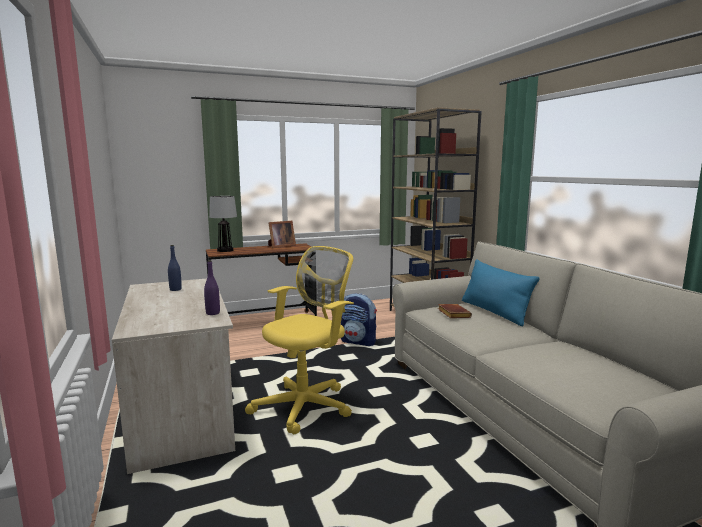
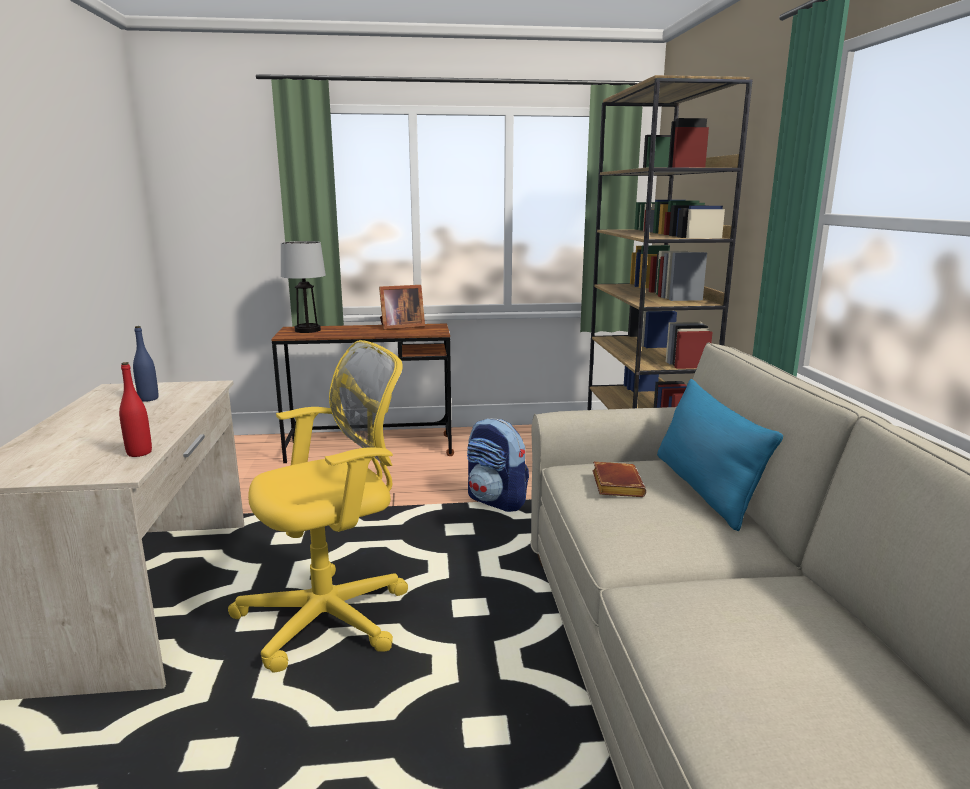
camera: 15 degrees right, 5 degrees up
purple bottle [204,260,220,315] -> red bottle [119,362,152,457]

